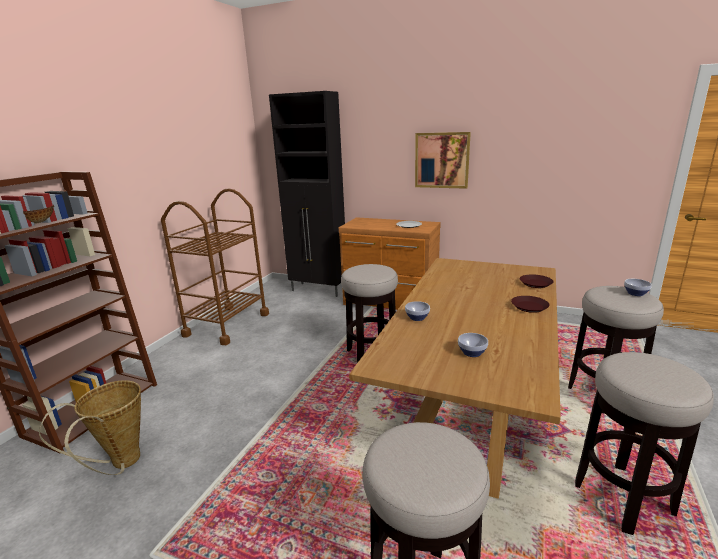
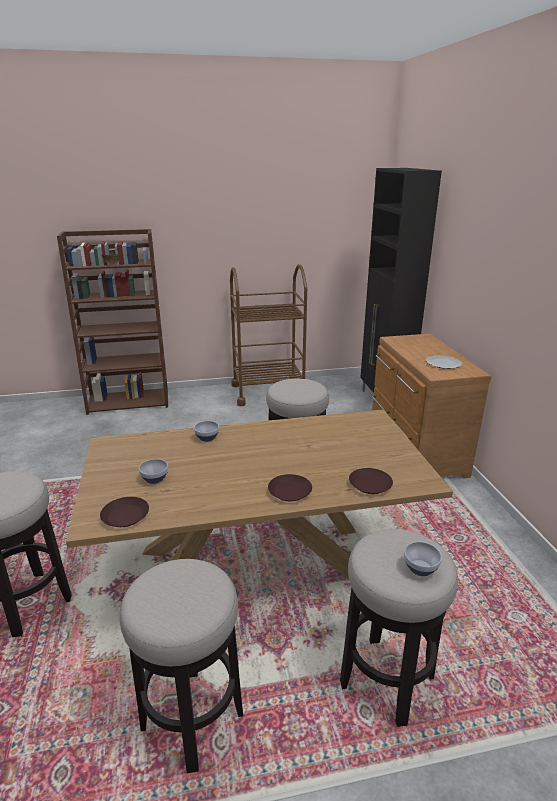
camera: 55 degrees right, 5 degrees up
basket [39,380,141,475] -> none
picture [415,132,471,189] -> none
none -> brown plate [100,497,149,527]

